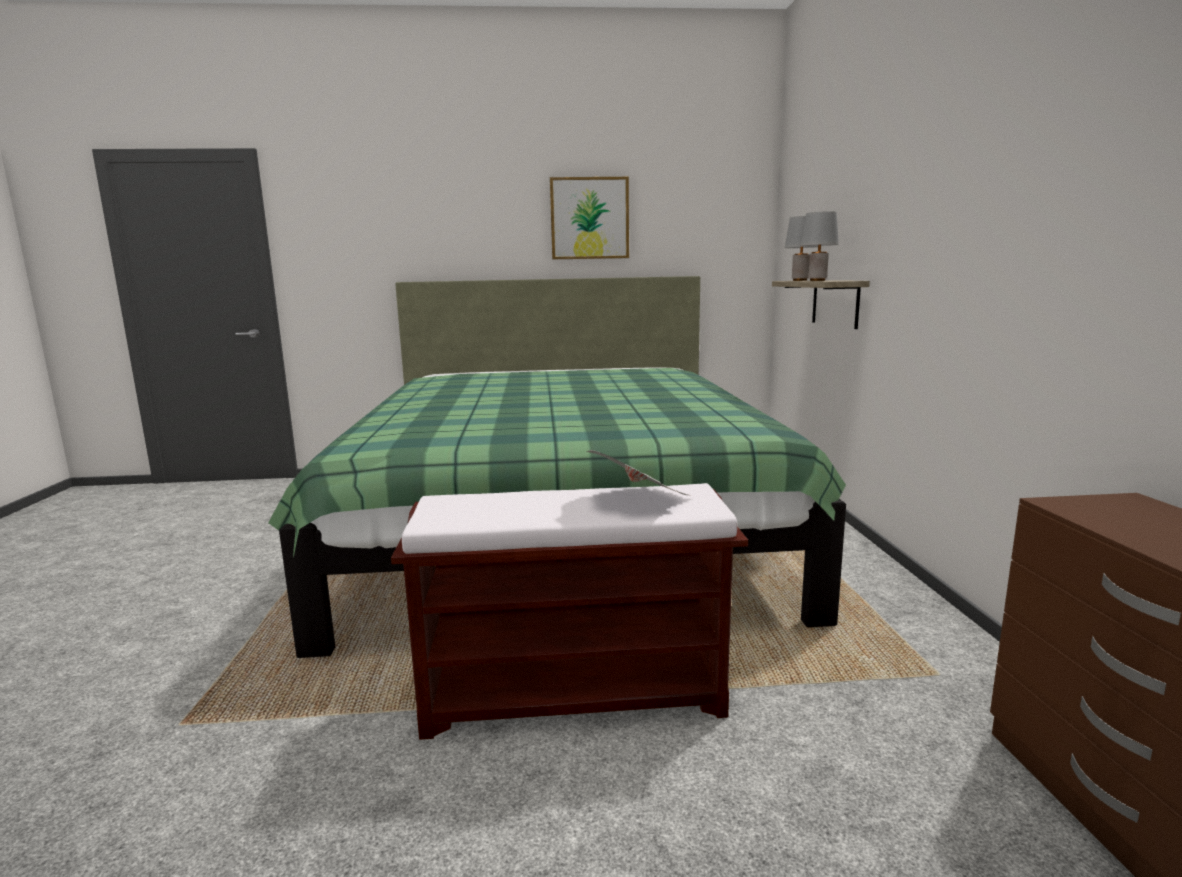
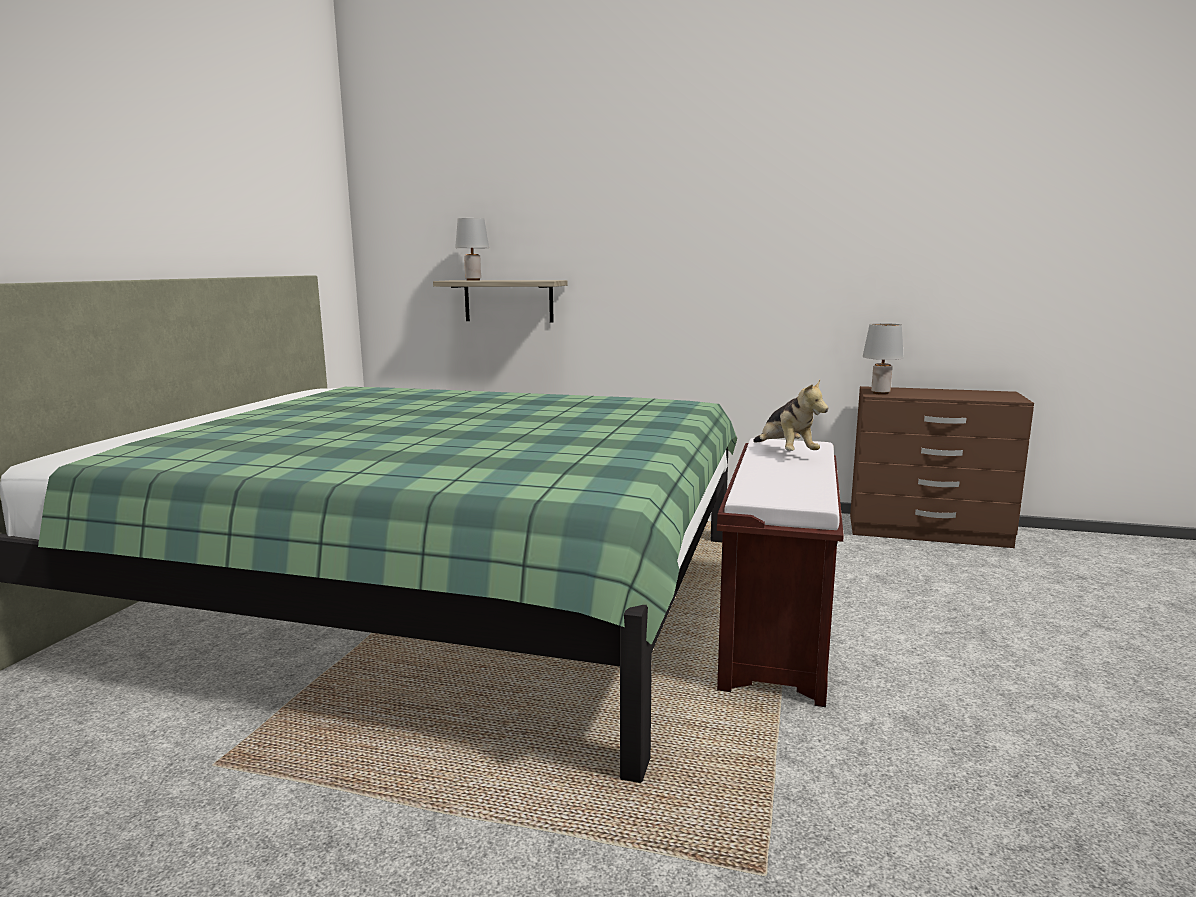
camera: 70 degrees left, 0 degrees up
picture [550,177,629,259] -> none
newspaper [586,450,687,495] -> plush toy [753,380,828,451]
grey table lamp [800,211,839,281] -> grey table lamp moved to [863,323,904,395]

